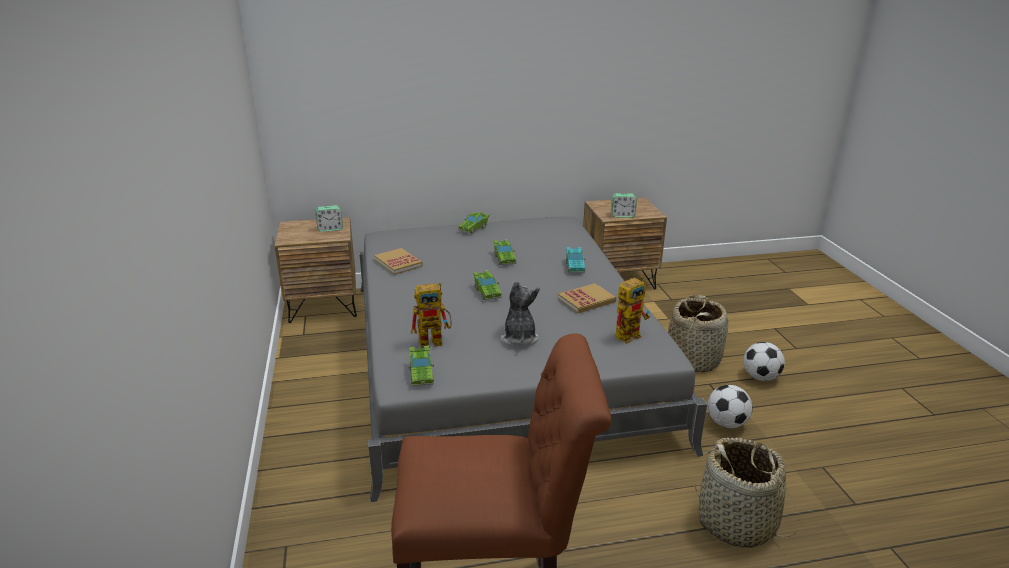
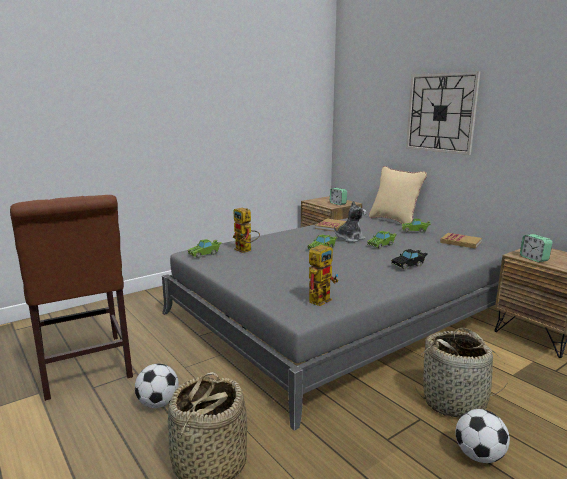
camera: 65 degrees right, 10 degrees down
plush toy [501,281,539,345] -> plush toy moved to [334,201,367,242]
book [558,283,616,313] -> book moved to [440,233,482,249]
turquoise toy car [566,247,586,273] -> black toy car [391,249,428,270]
toy robot [615,276,650,344] -> toy robot turned 75 degrees counterclockwise [309,242,338,306]
football [707,385,753,428] -> football moved to [135,364,179,408]
none -> beige pillow [369,166,427,224]
none -> wall clock [406,71,480,155]

